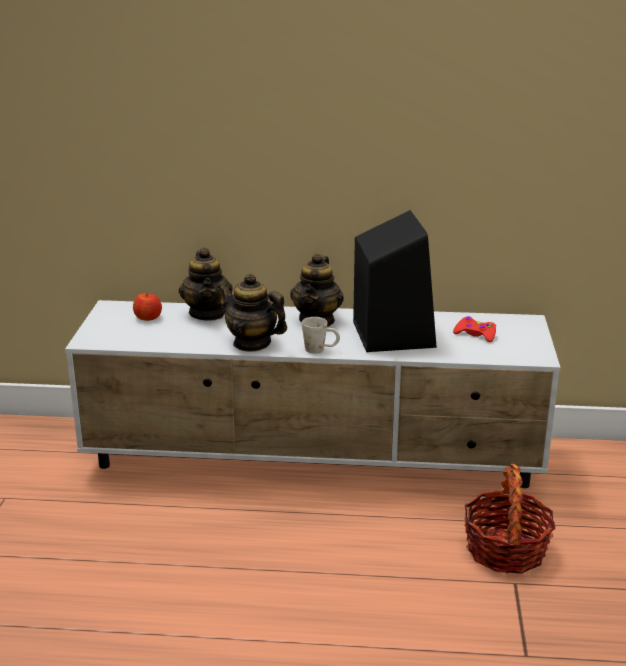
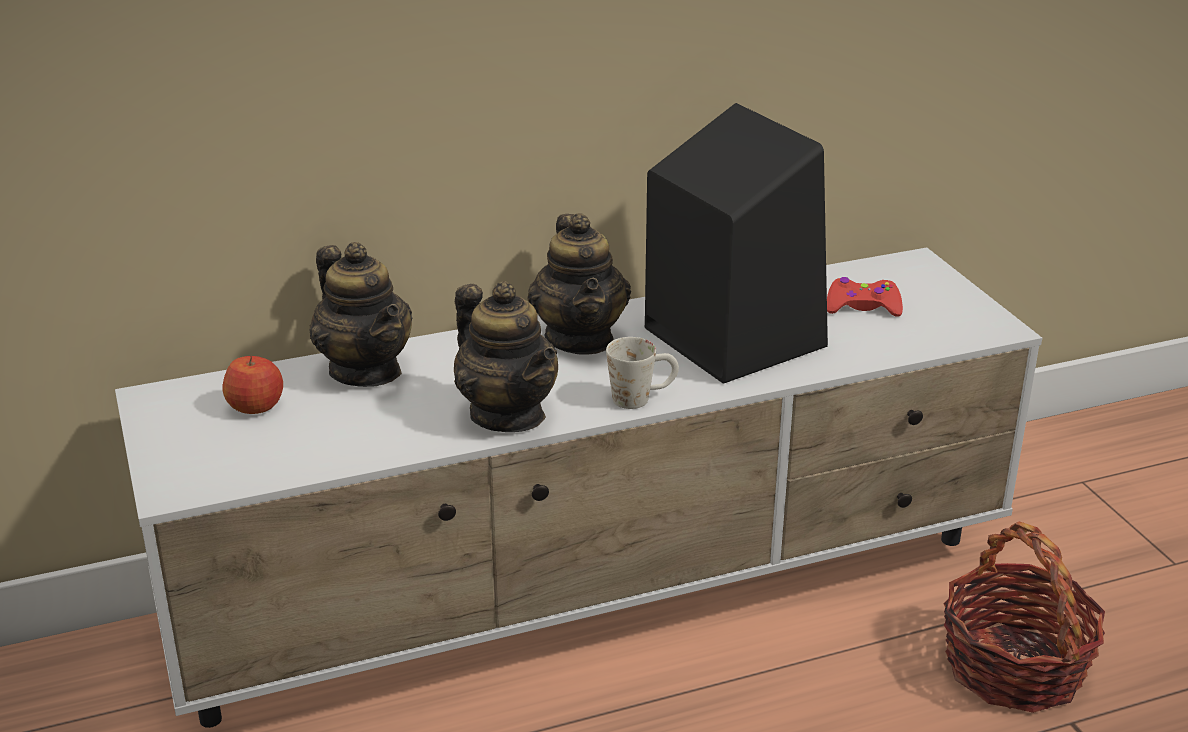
camera: 25 degrees left, 5 degrees up
teapot [217,273,287,352] -> teapot turned 135 degrees counterclockwise [454,281,558,432]

